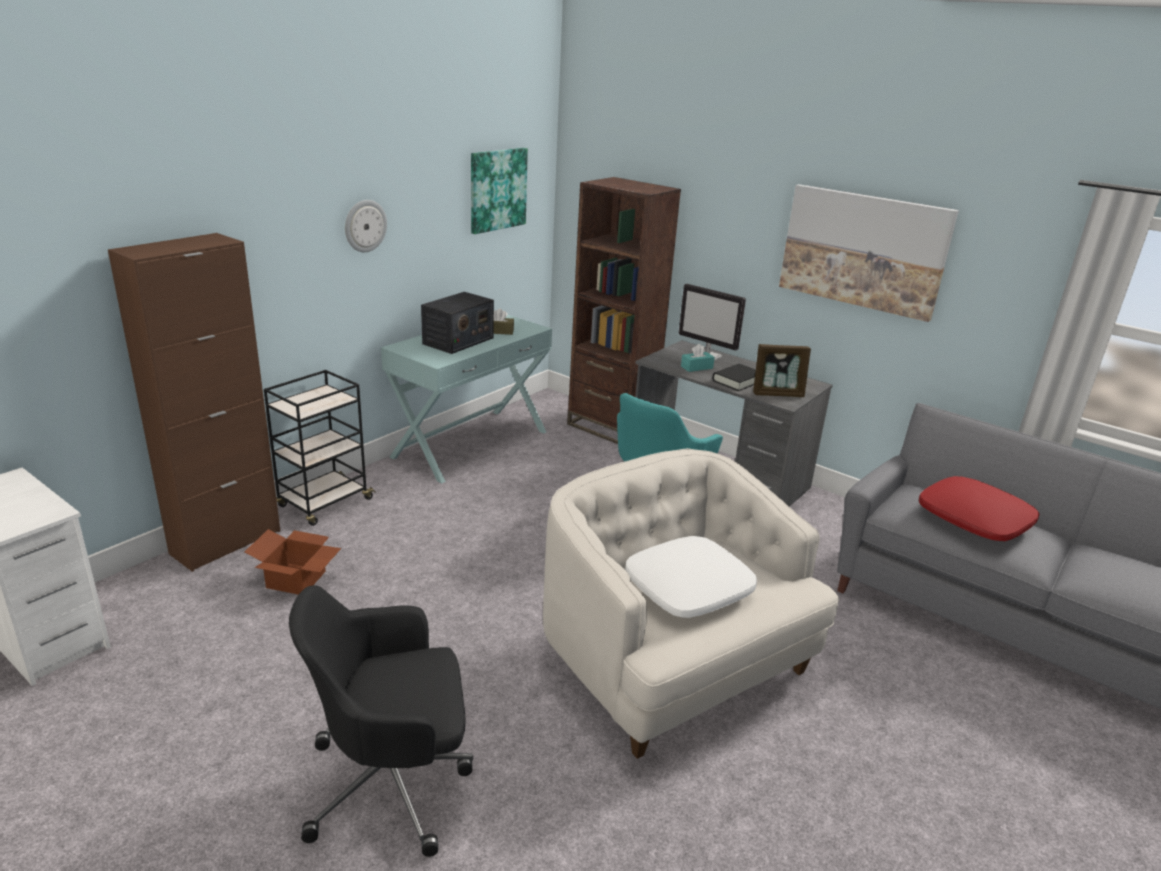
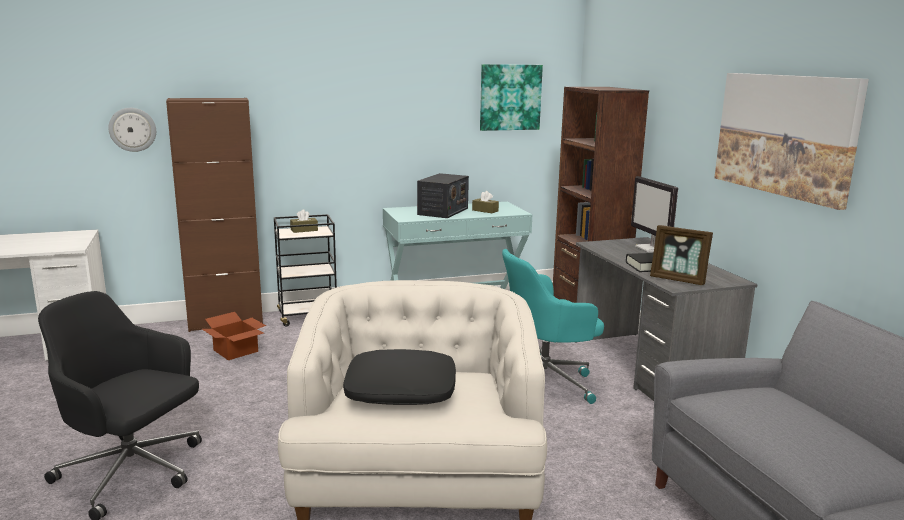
camera: 35 degrees right, 10 degrees down
wall clock [345,200,387,252] -> wall clock moved to [109,108,156,152]
radio [421,292,494,354] -> radio turned 45 degrees counterclockwise [417,173,469,218]
white pillow [625,536,757,618] -> black pillow [343,349,456,405]
turquoise tissue box [681,344,715,372] -> none
red pillow [919,476,1039,541] -> none
none -> brown tissue box [290,209,318,233]

